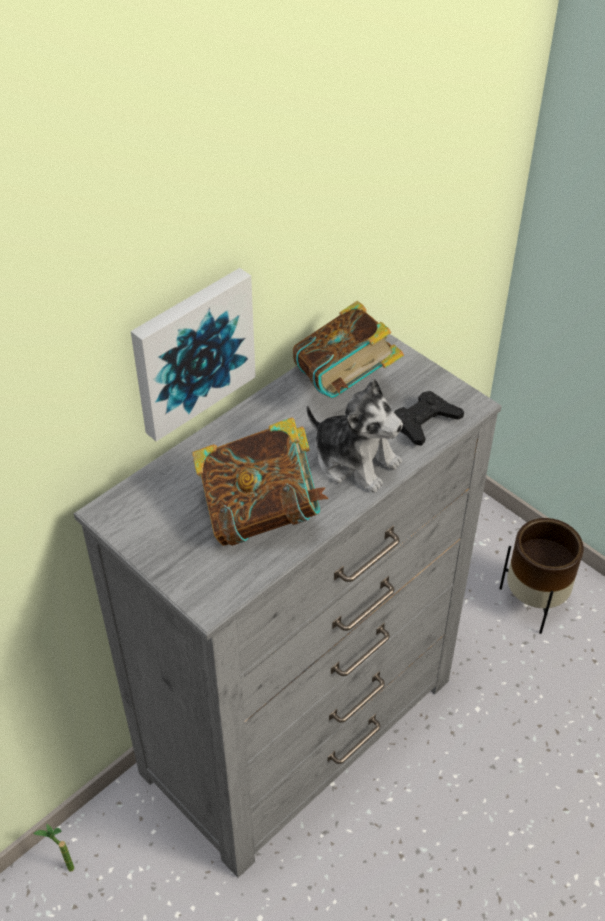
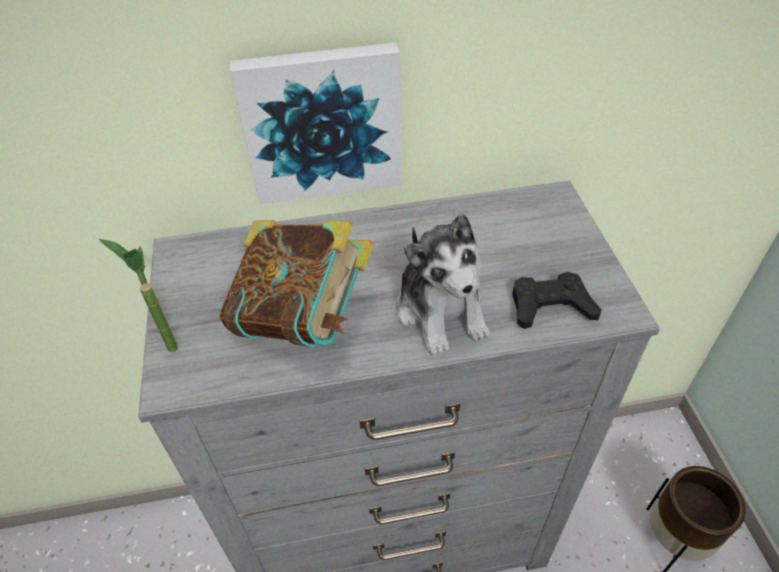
camera: 35 degrees right, 0 degrees up
potted plant [33,824,74,871] -> potted plant moved to [99,239,178,352]
book [293,301,404,398] -> none

